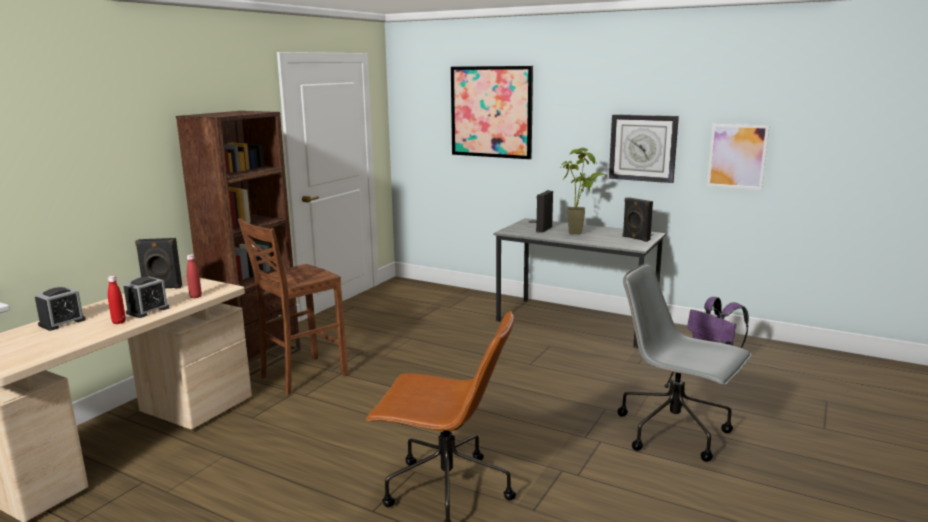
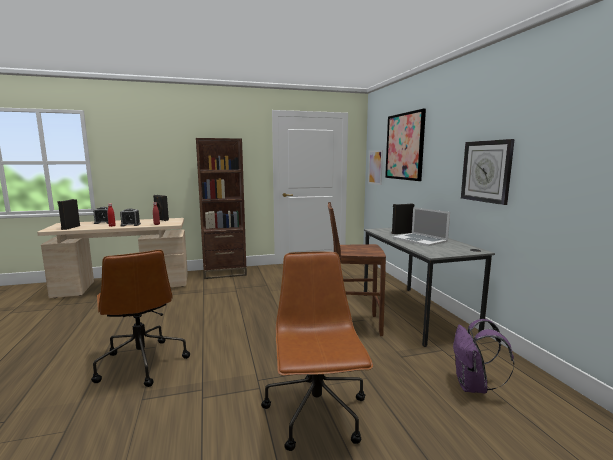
camera: 45 degrees right, 5 degrees down
brown stool [238,218,348,395] -> brown stool moved to [328,202,386,336]
potted plant [560,148,608,234] -> laptop [393,207,450,246]
grey office chair [617,263,752,462] -> brown office chair [261,252,373,451]
black speaker [623,197,653,242] -> black speaker moved to [58,199,80,230]
picture [707,124,769,190] -> picture moved to [368,150,383,185]

